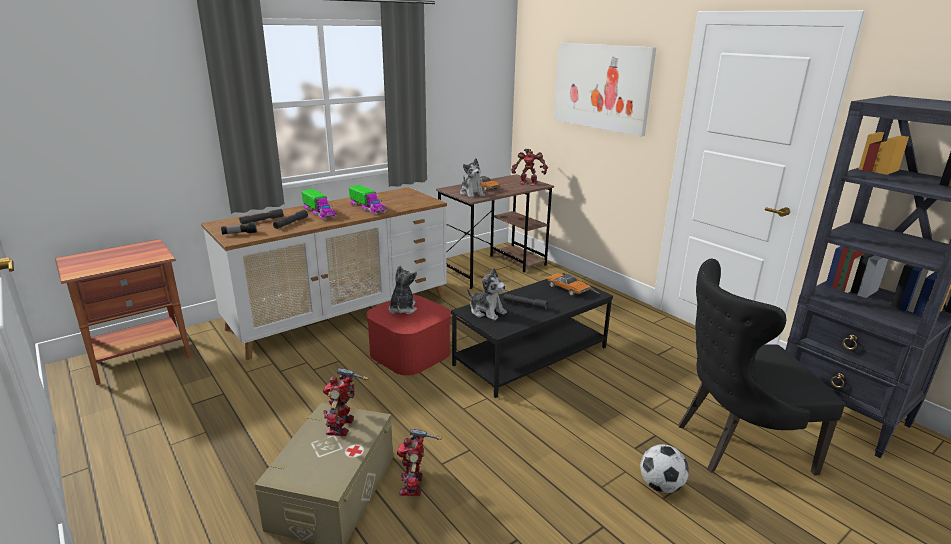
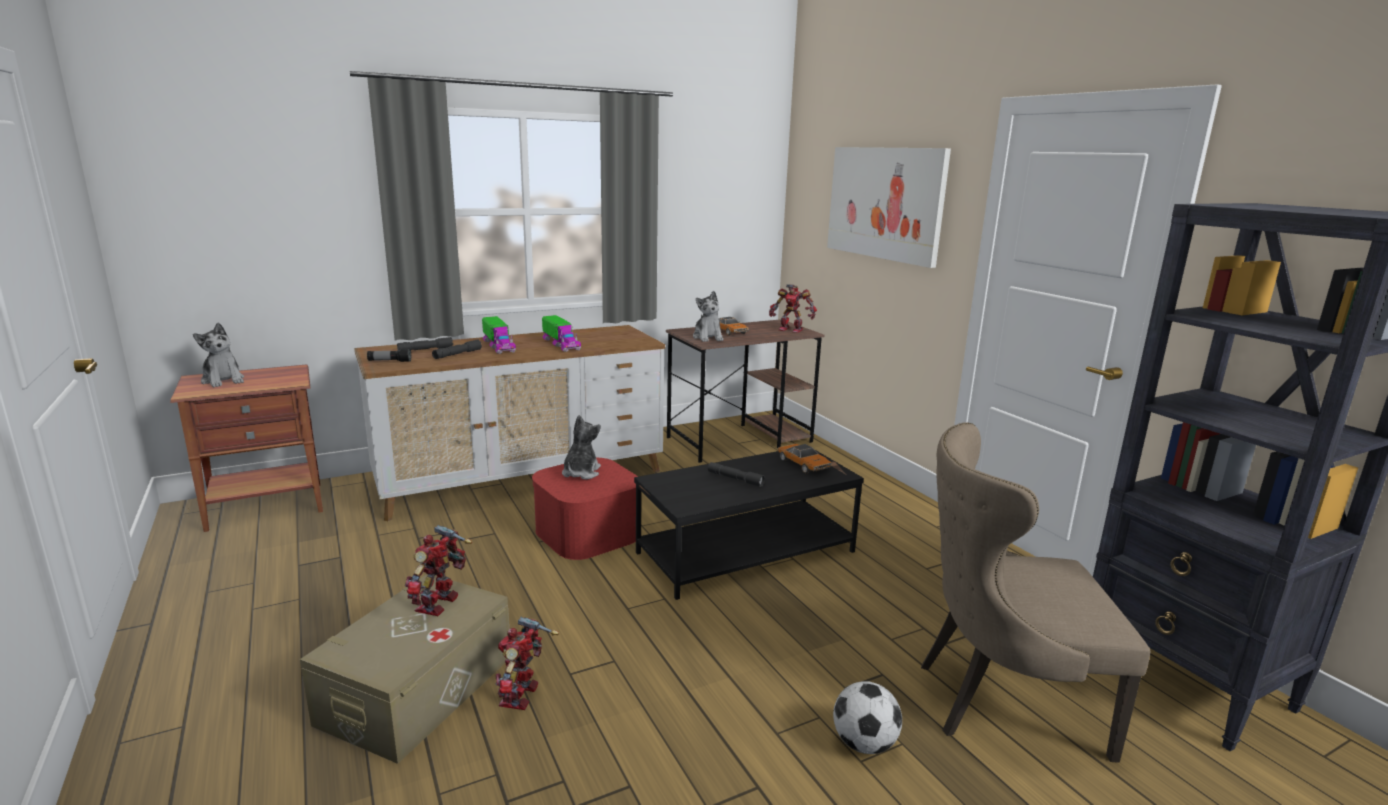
camera: 10 degrees right, 5 degrees down
plush toy [467,268,507,320] -> plush toy moved to [193,323,244,387]
black chair [678,259,845,476] -> beige chair [921,422,1150,763]

